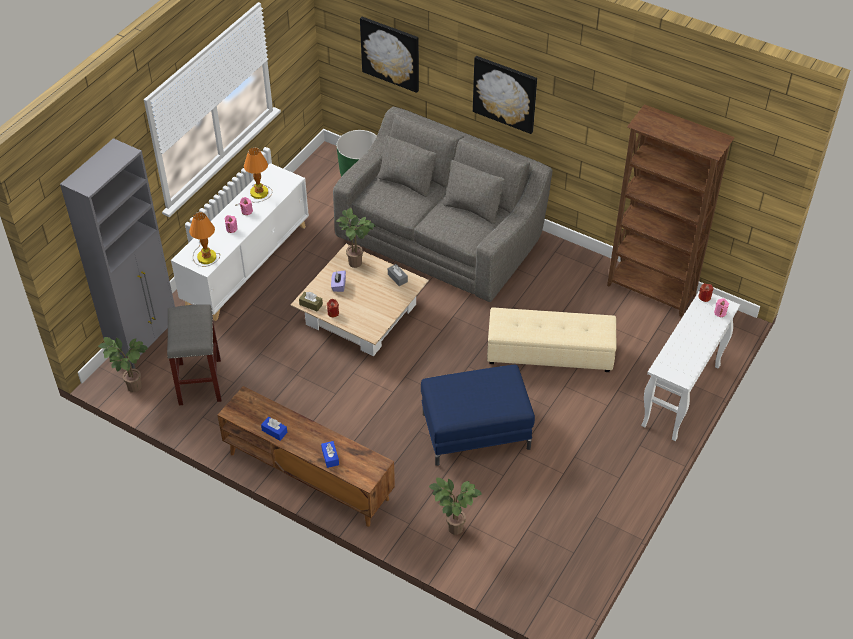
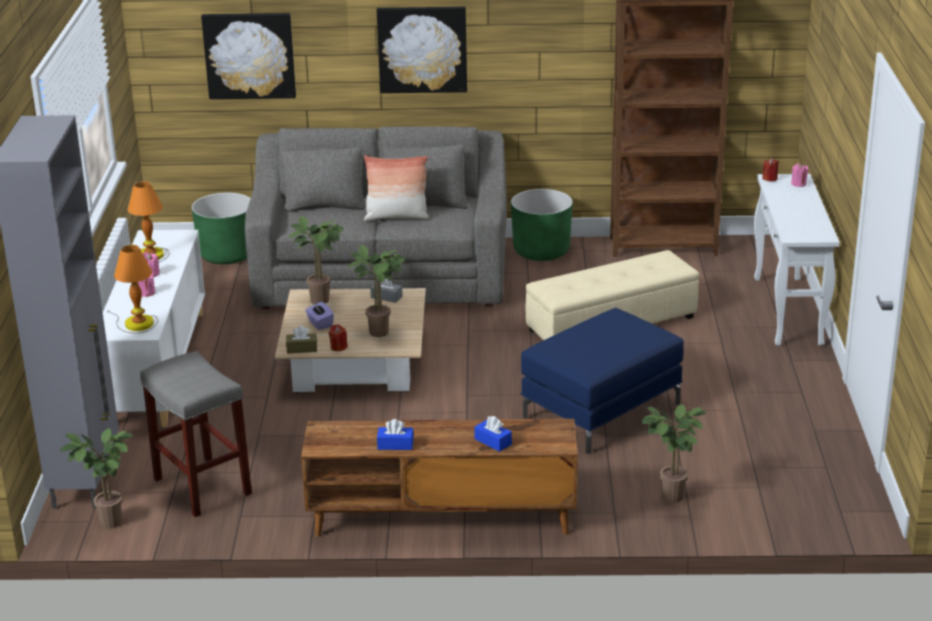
camera: 30 degrees left, 20 degrees down
none -> potted plant [348,245,405,337]
none -> pillow [364,155,429,221]
none -> green planter [511,189,573,261]

